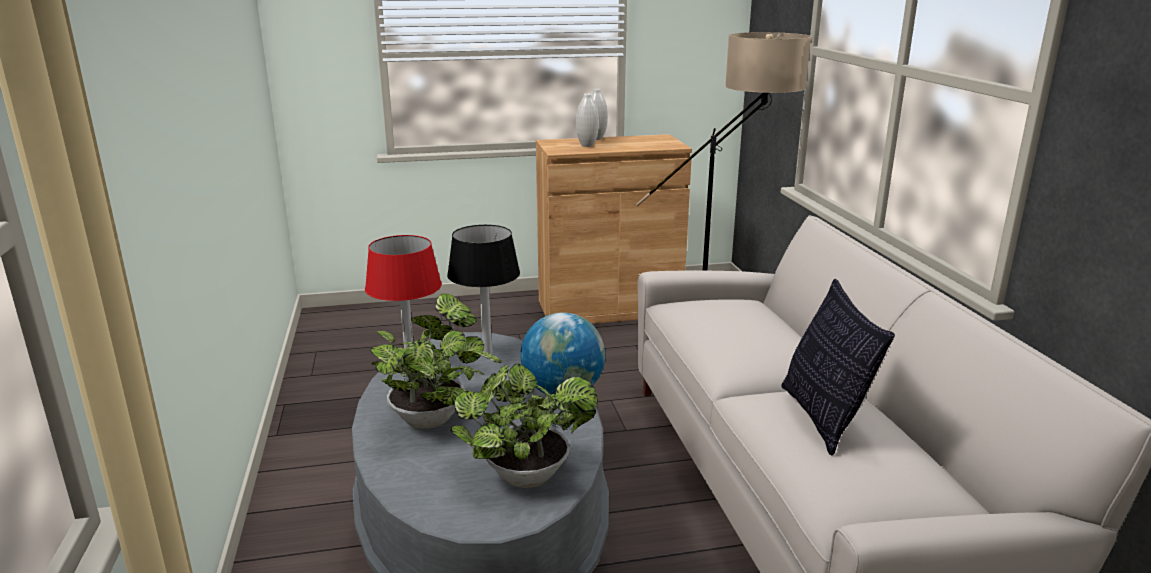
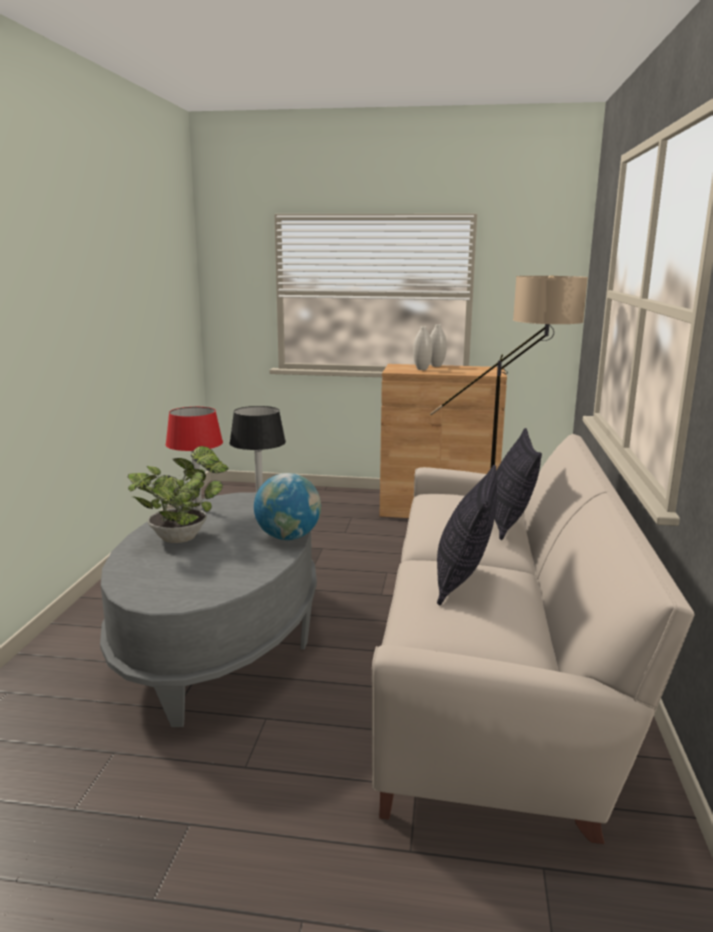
camera: 20 degrees right, 5 degrees down
potted plant [444,351,598,488] -> none
none -> pillow [495,428,542,540]

